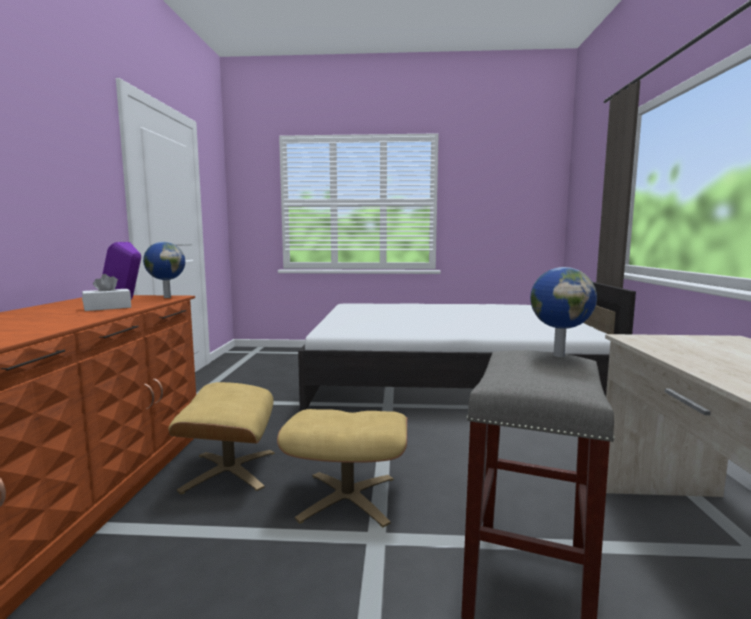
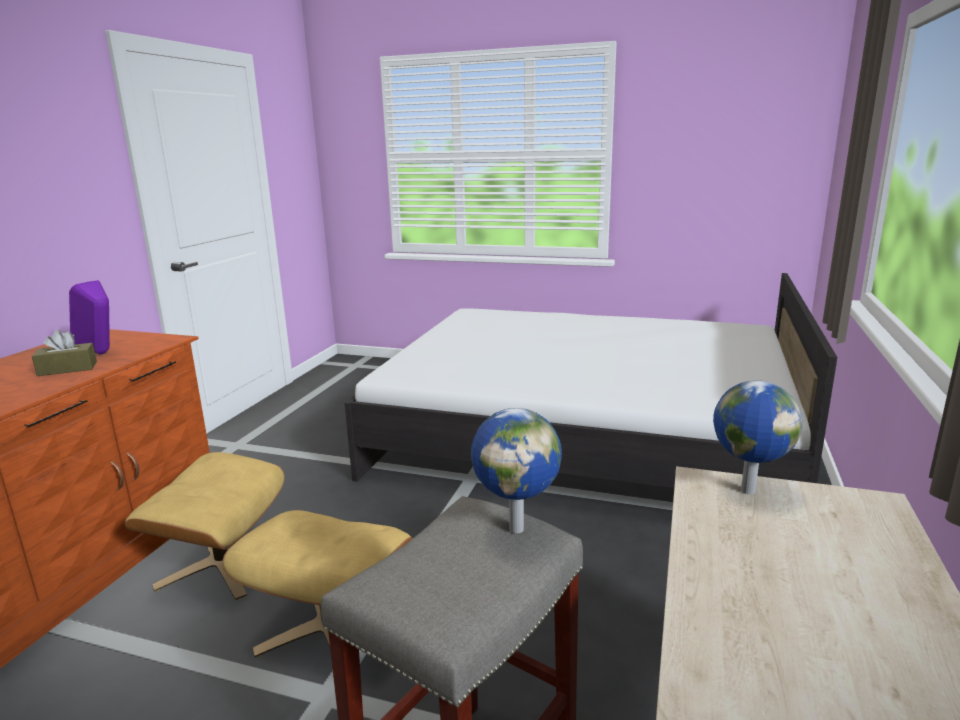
camera: 15 degrees right, 10 degrees up
white tissue box [82,274,131,311] -> brown tissue box [32,330,97,376]
globe [143,242,185,298] -> globe moved to [713,380,802,494]

